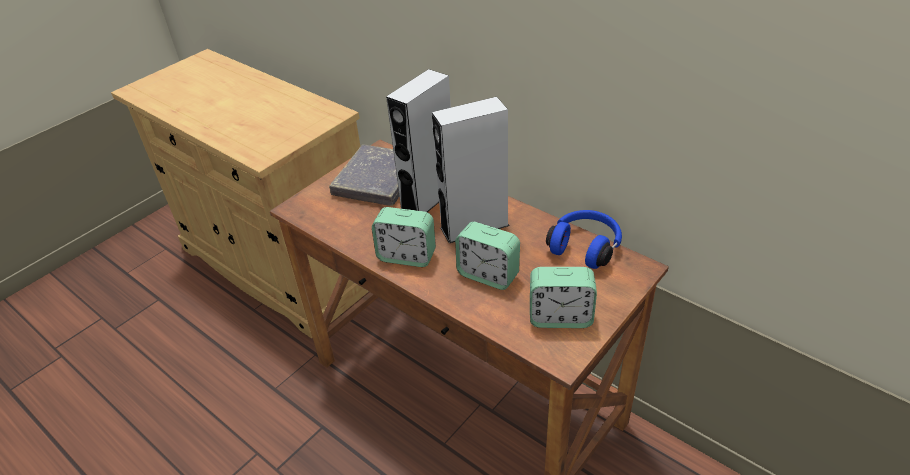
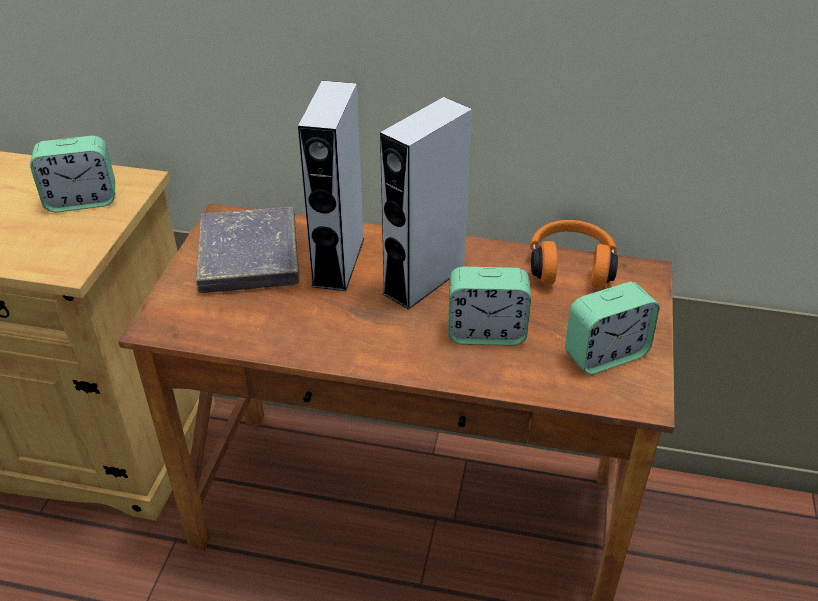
camera: 30 degrees left, 0 degrees up
alarm clock [372,207,436,267] -> alarm clock moved to [30,136,115,212]
blue headphones [546,210,622,269] -> orange headphones [530,220,618,288]

